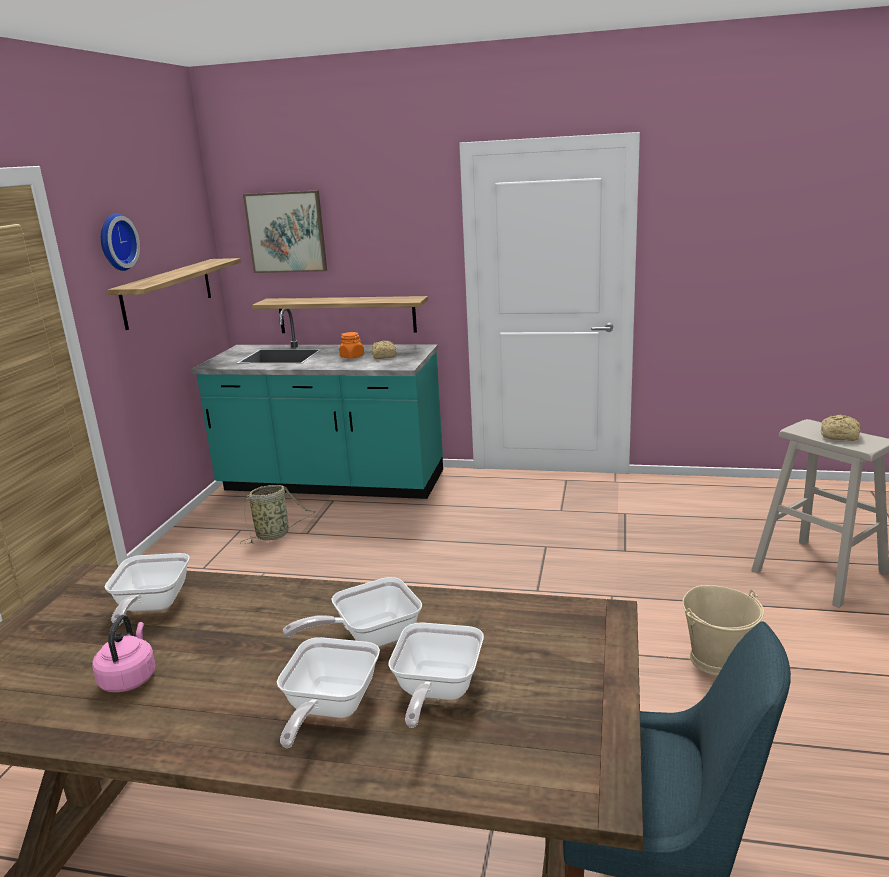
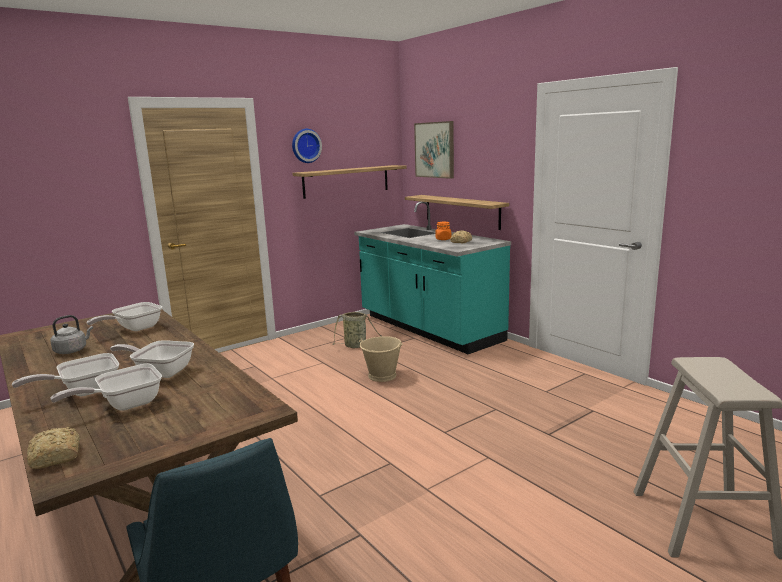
camera: 40 degrees right, 5 degrees down
pink kettle [92,615,156,693] -> grey kettle [50,315,93,354]
beige bucket [682,585,764,676] -> beige bucket moved to [359,336,403,382]
bread [821,414,861,441] -> bread moved to [27,427,80,469]

